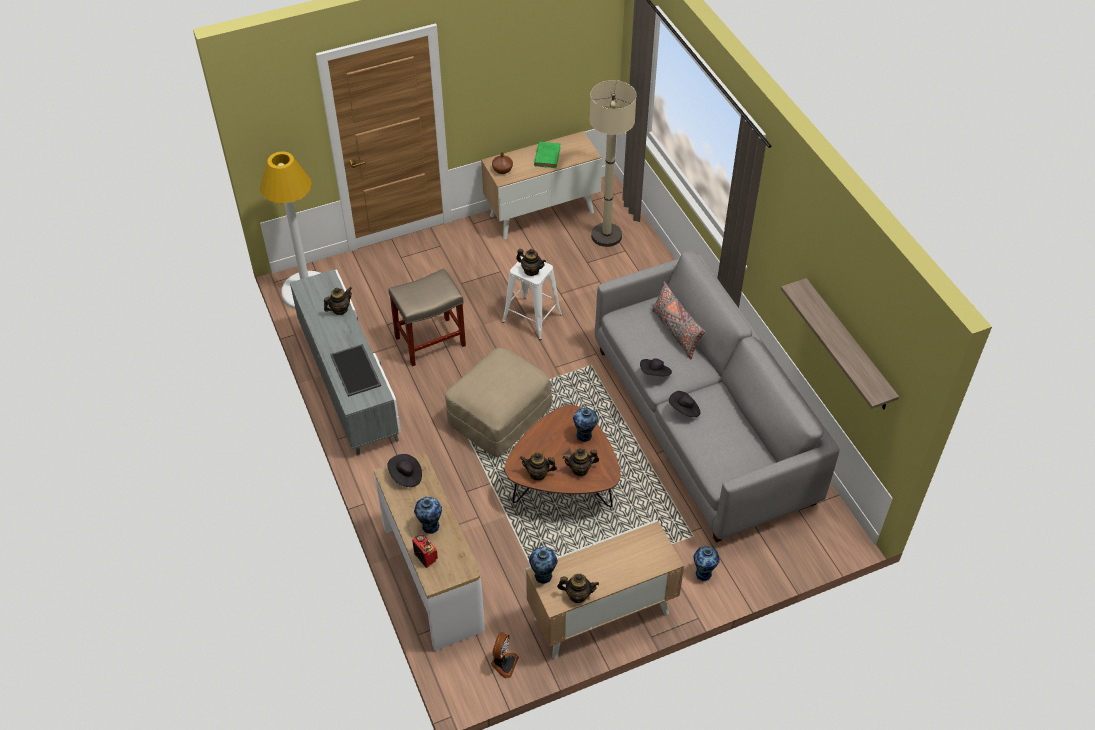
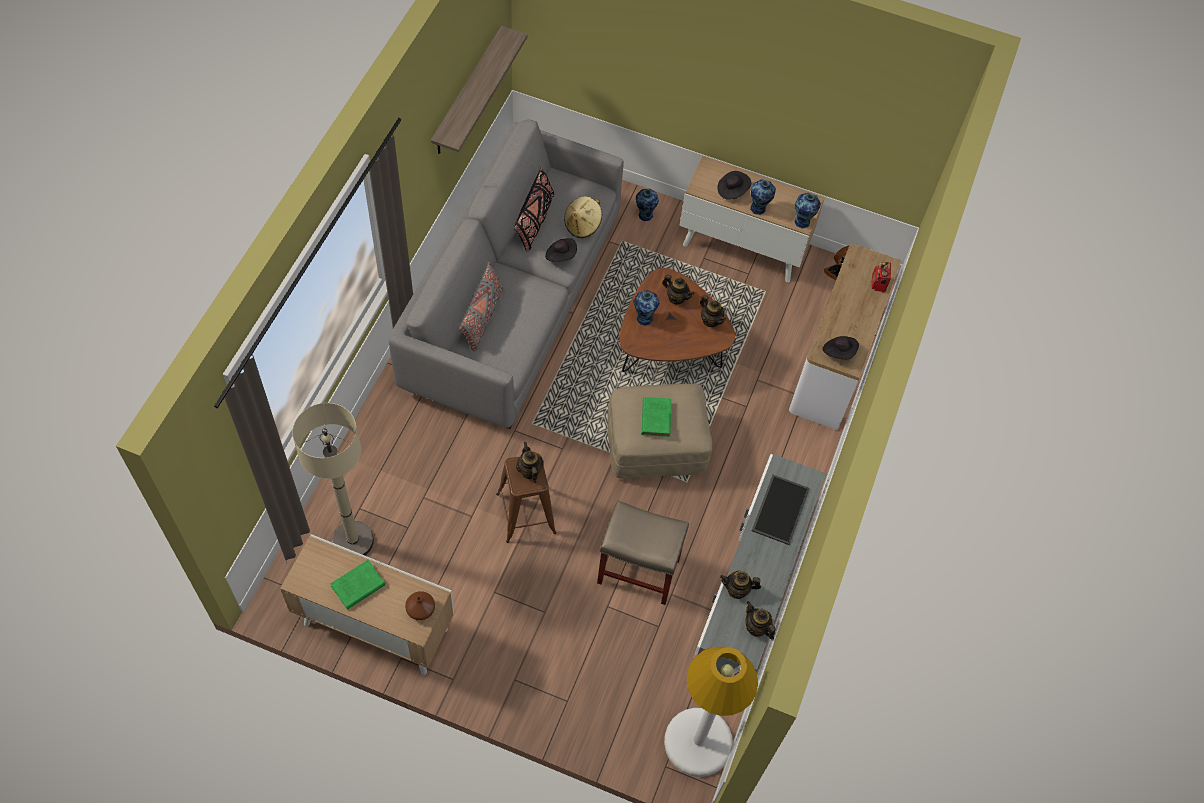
camera: 140 degrees left, 10 degrees up
vase [414,497,442,534] -> vase moved to [750,179,776,215]
white stool [502,255,562,340] -> brown stool [496,453,556,543]
teapot [557,573,599,603] -> teapot moved to [745,601,776,640]
black hat [640,358,672,377] -> black hat moved to [717,171,751,200]
none -> black pillow [514,167,554,252]
none -> beige hat [564,196,602,238]
none -> green book [642,397,671,437]

